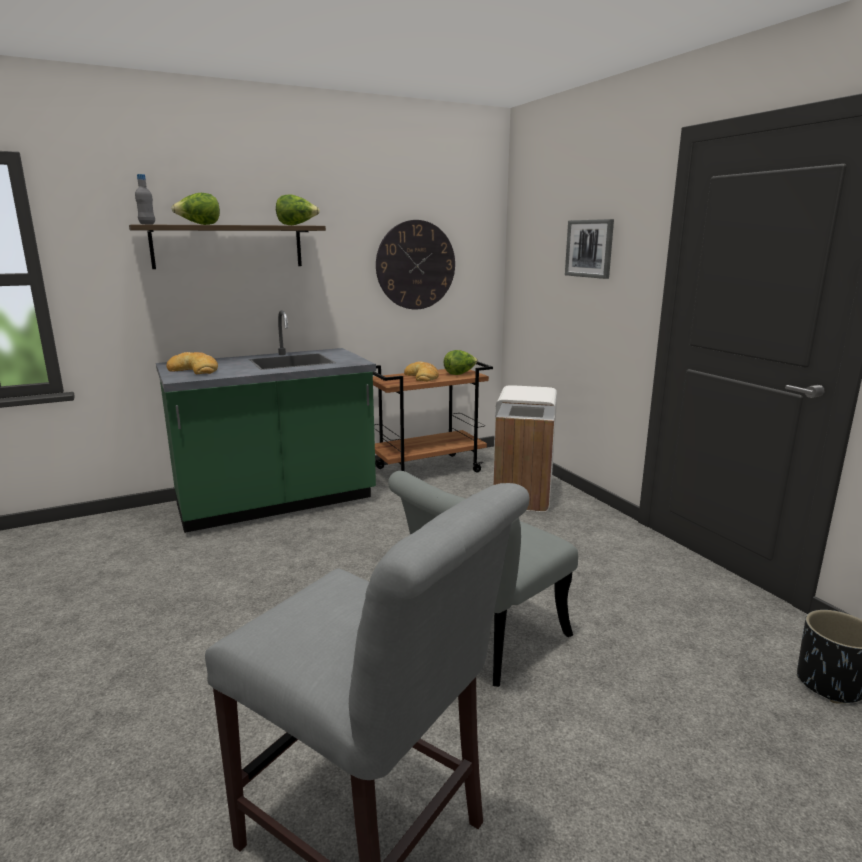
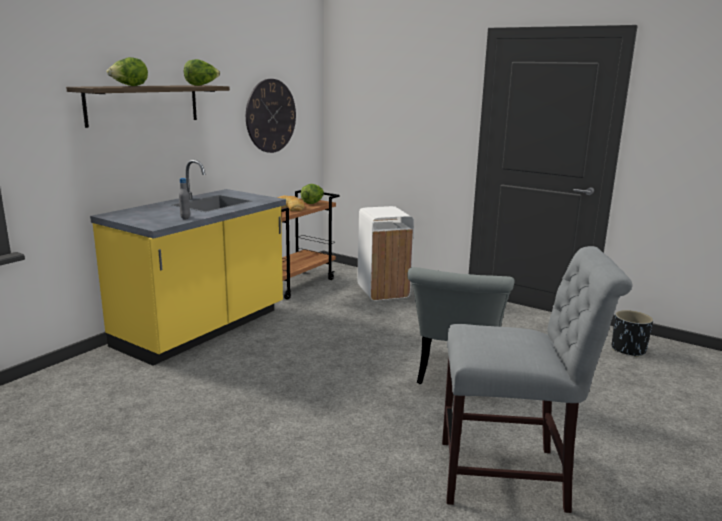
camera: 30 degrees left, 0 degrees up
grey bottle [135,174,155,224] -> grey bottle moved to [179,178,191,219]
green counter [156,310,376,533] -> yellow counter [90,160,286,366]
bread [167,352,218,374] -> none
picture [565,219,614,279] -> none

